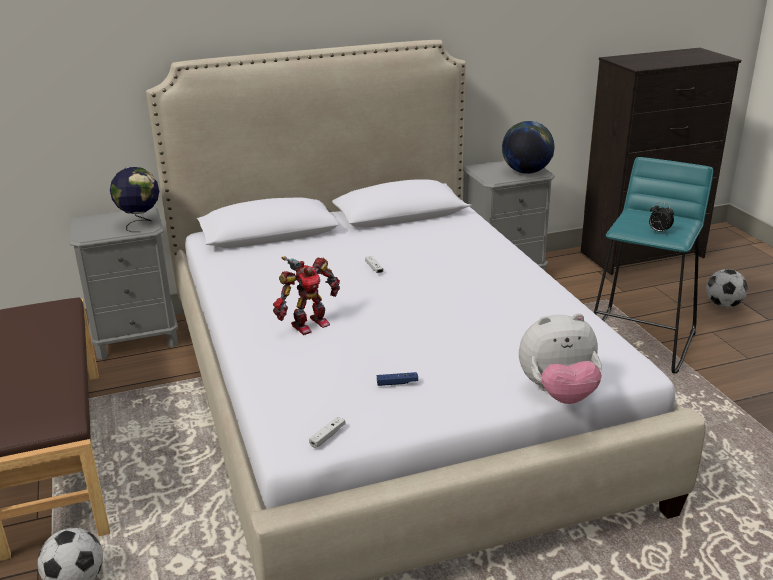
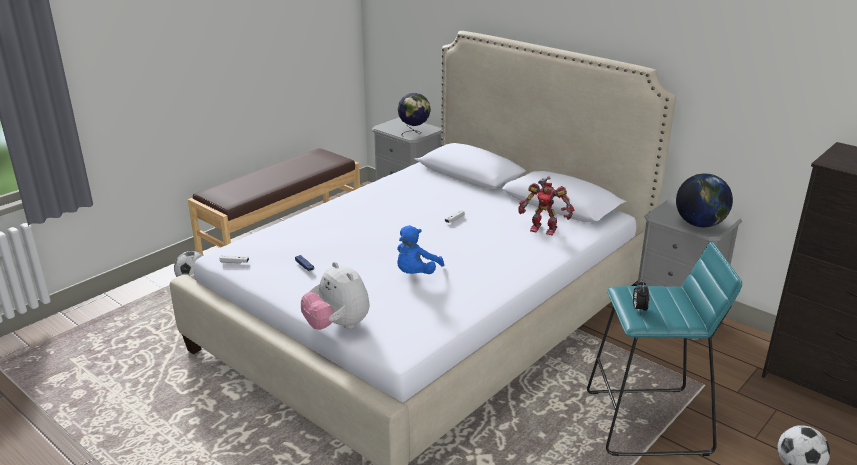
camera: 60 degrees right, 0 degrees up
toy robot [273,256,340,335] -> toy robot moved to [518,177,574,235]
none -> blue plush toy [397,225,444,274]

